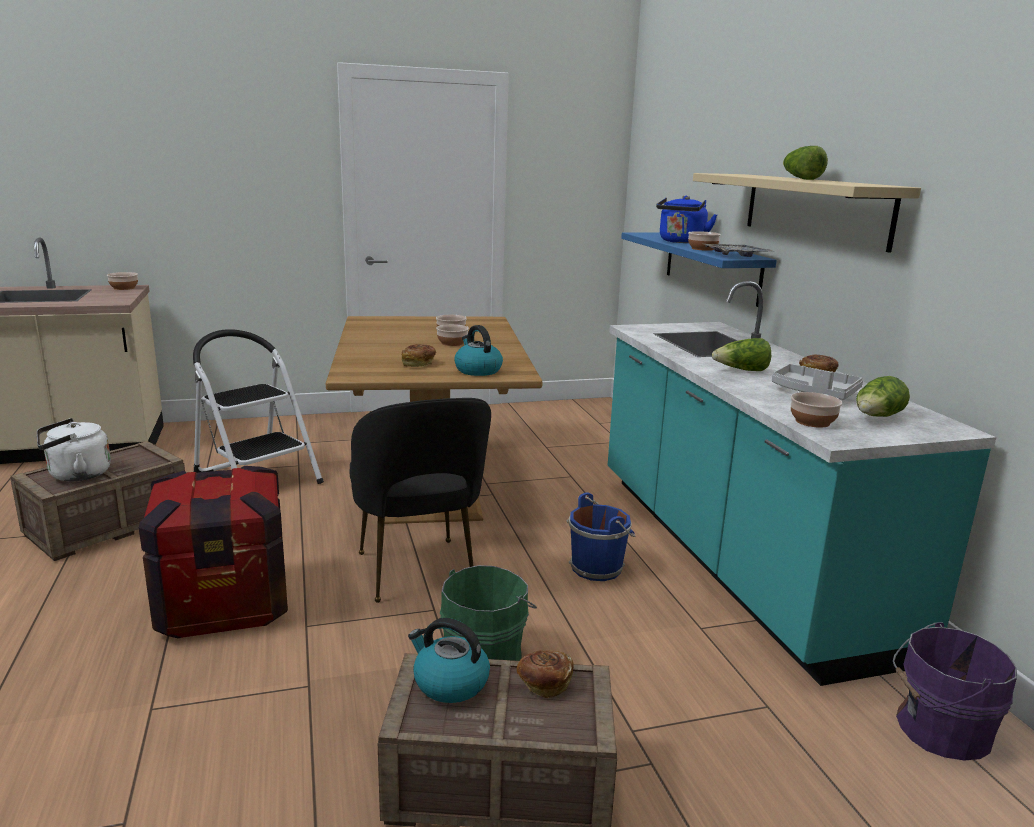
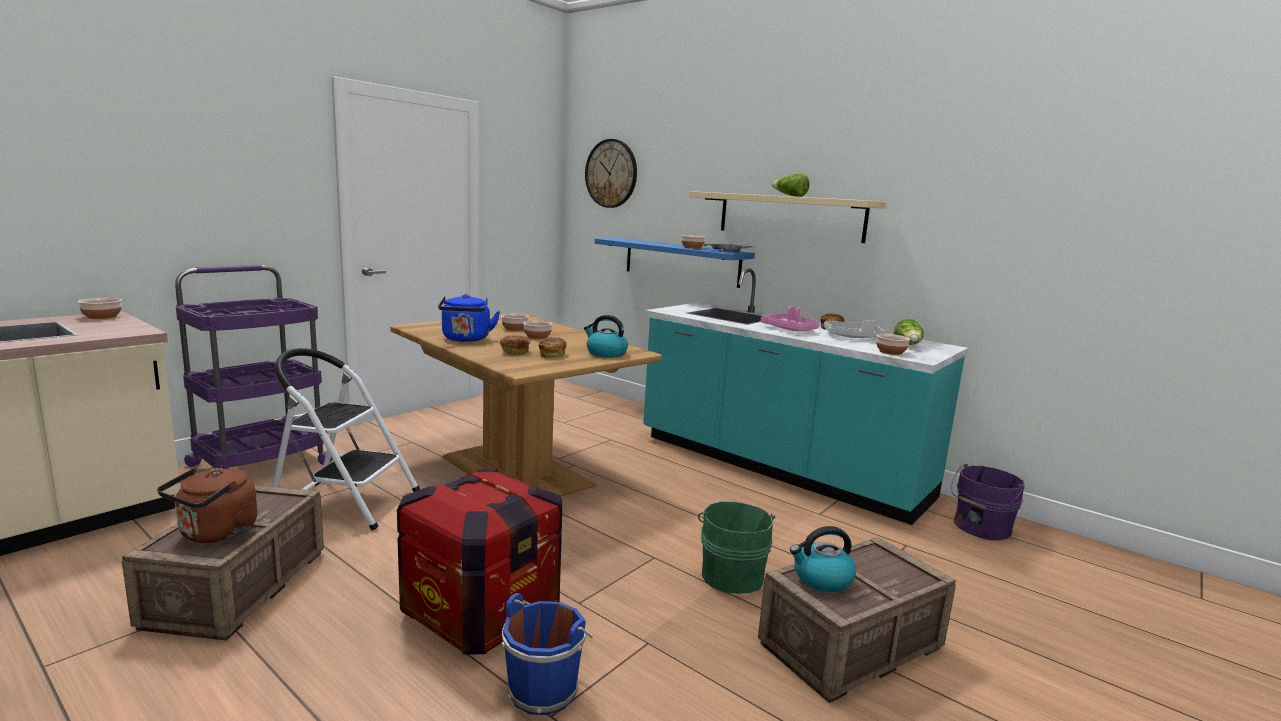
camera: 35 degrees left, 5 degrees down
white kettle [37,418,111,481] -> brown kettle [157,468,257,543]
black chair [350,398,491,603] -> none
bread [516,650,574,698] -> bread moved to [500,335,530,355]
blue bucket [567,492,635,581] -> blue bucket moved to [501,593,593,715]
blue kettle [656,196,718,243] -> blue kettle moved to [438,294,500,342]
lettuce [712,338,771,371] -> pink tray [761,306,819,331]
none -> purple cart [175,265,333,469]
none -> wall clock [585,139,637,208]

